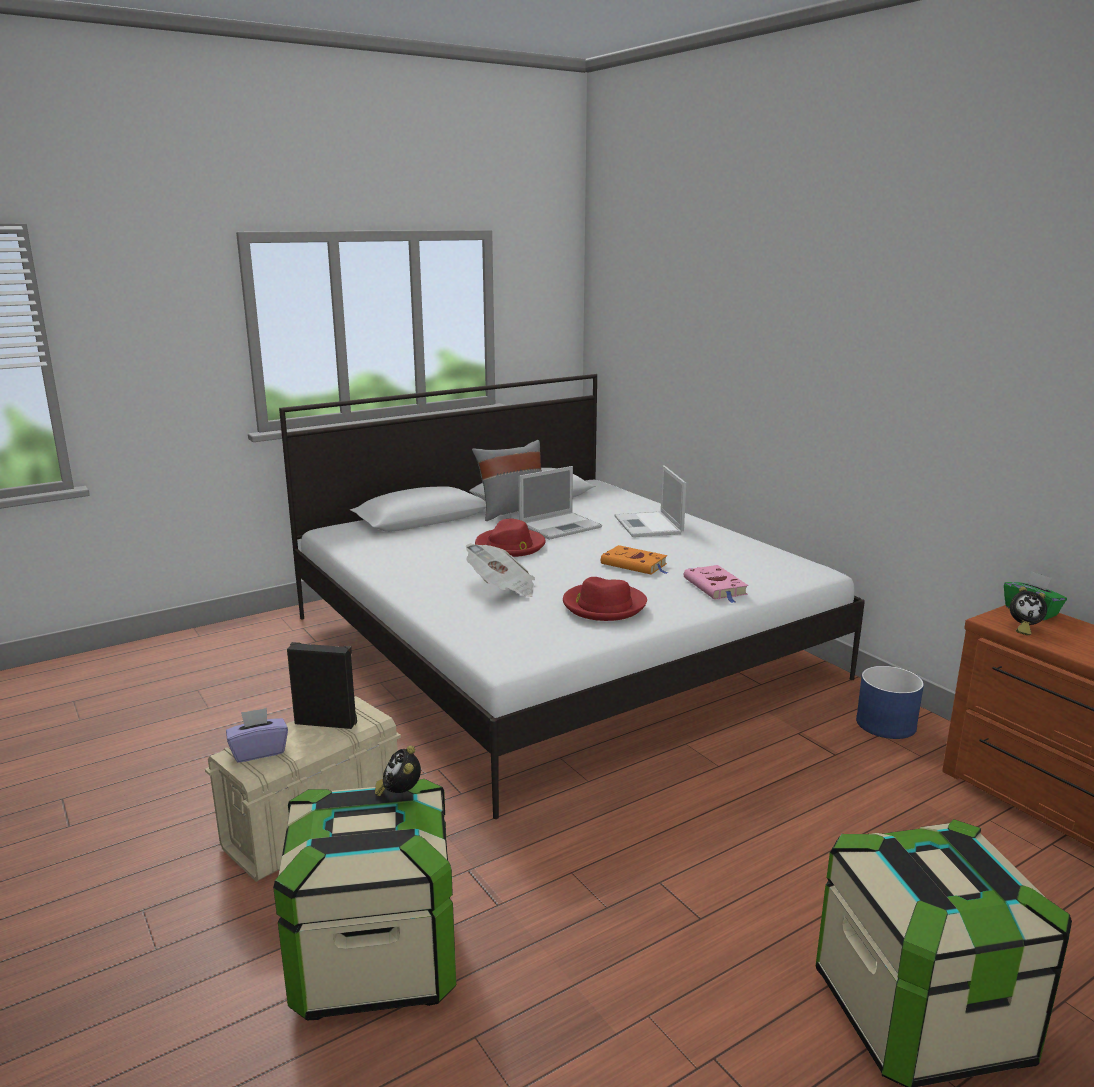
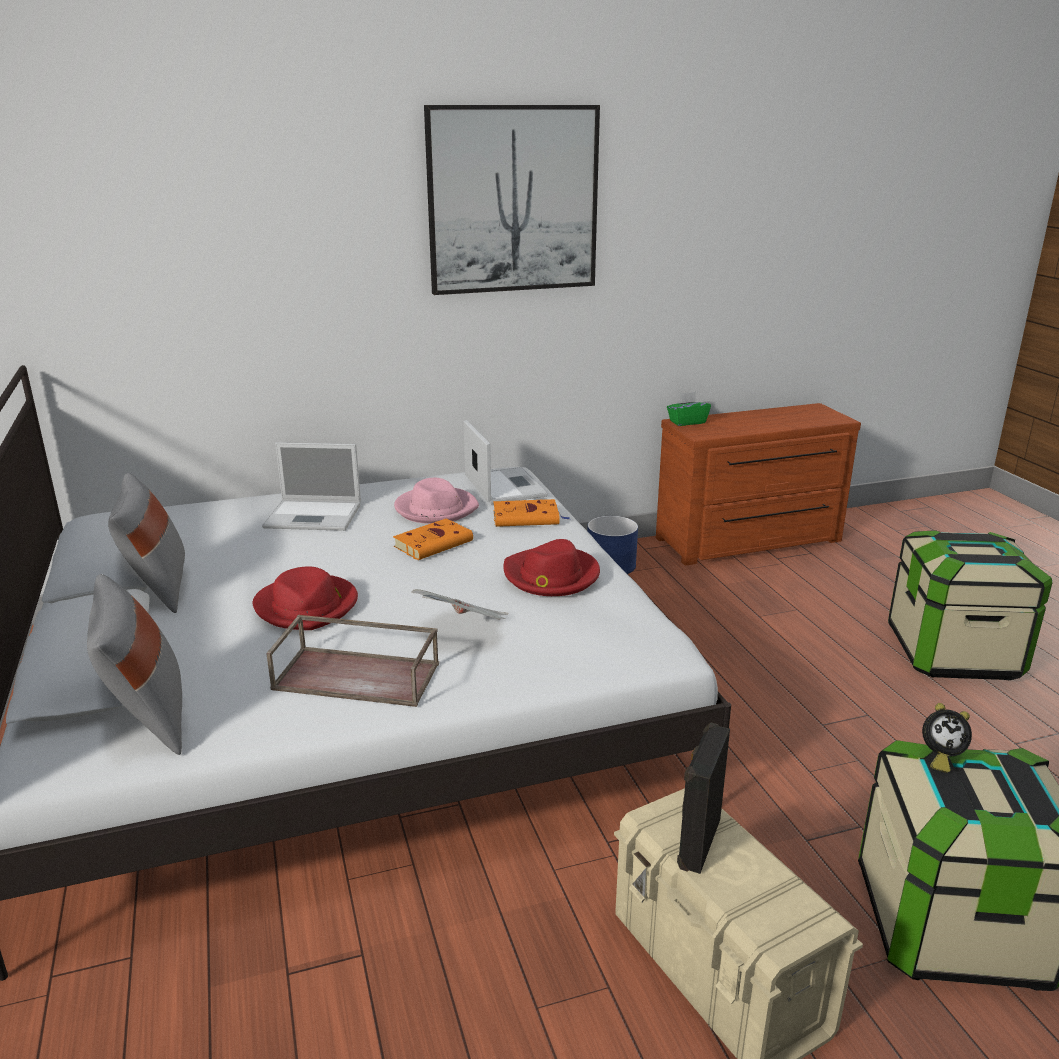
camera: 75 degrees left, 5 degrees up
purple tissue box [226,708,288,763] -> none
laptop [519,466,602,540] -> laptop moved to [463,420,548,504]
pink book [684,565,748,603] -> orange book [493,499,569,527]
alarm clock [1010,586,1047,635] -> none
none -> grey pillow [87,574,182,755]
none -> brown tray [266,615,439,707]
none -> pink hat [394,478,479,524]
none -> picture [424,105,600,295]

